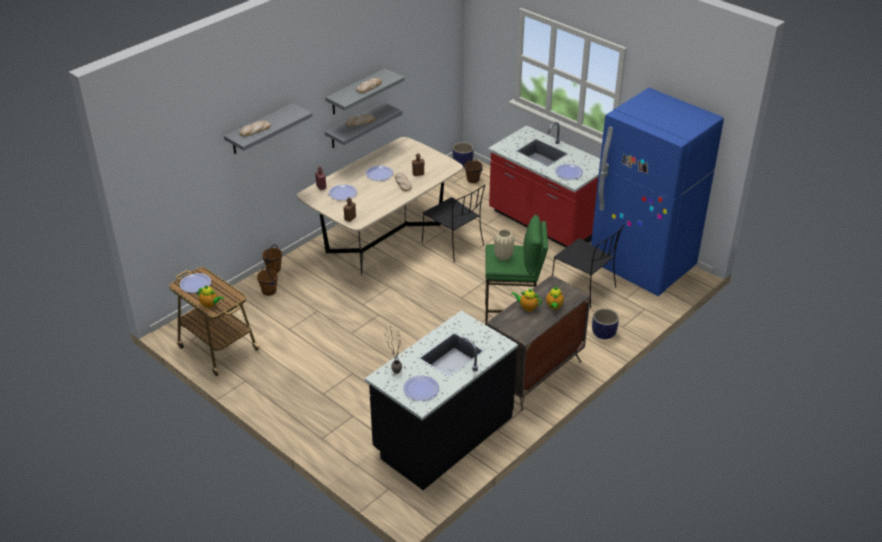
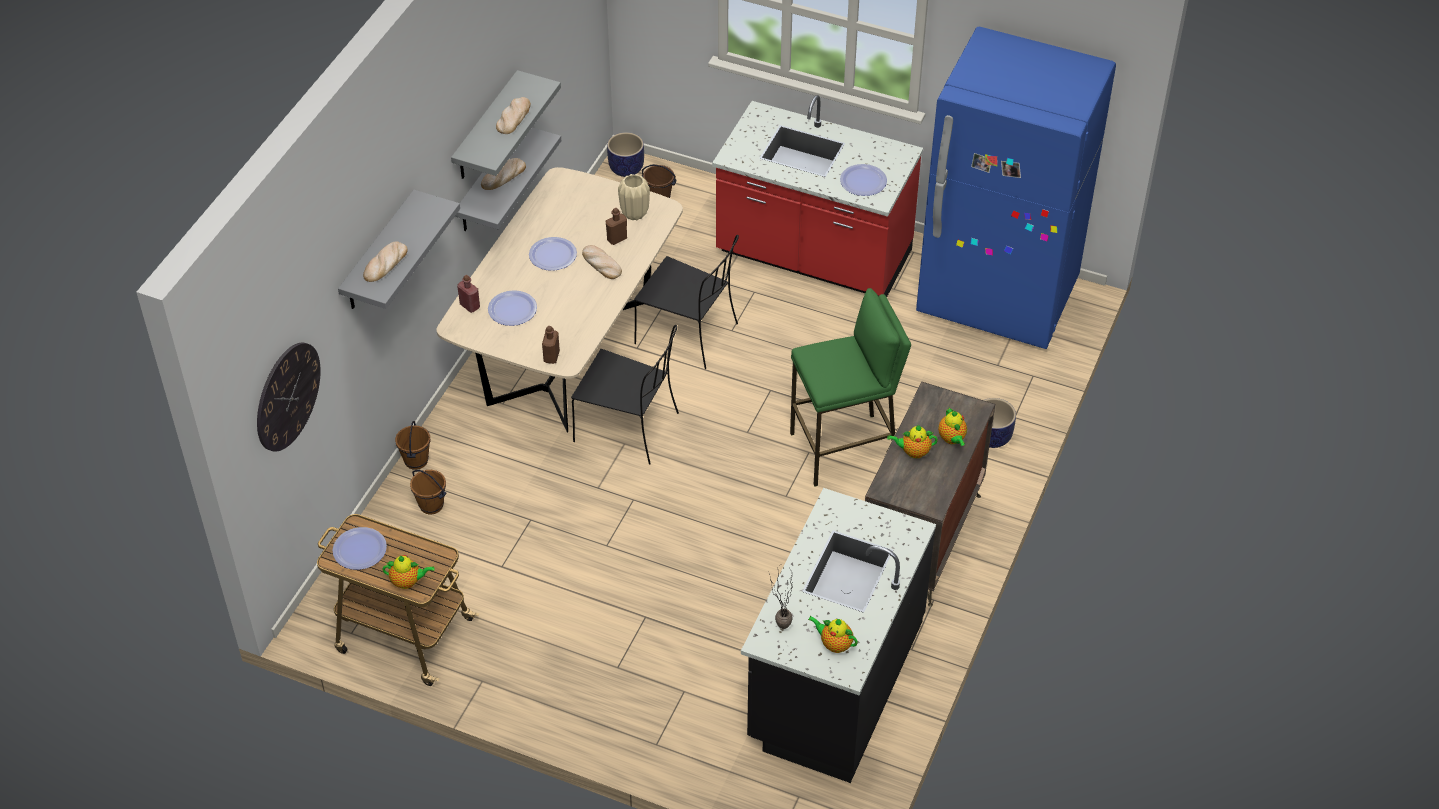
camera: 20 degrees left, 10 degrees up
plate [403,375,439,401] -> teapot [808,616,858,653]
beige vase [494,229,515,261] -> beige vase moved to [618,174,650,220]
black chair [552,225,624,308] -> black chair moved to [571,325,679,464]
none -> wall clock [257,342,321,452]

